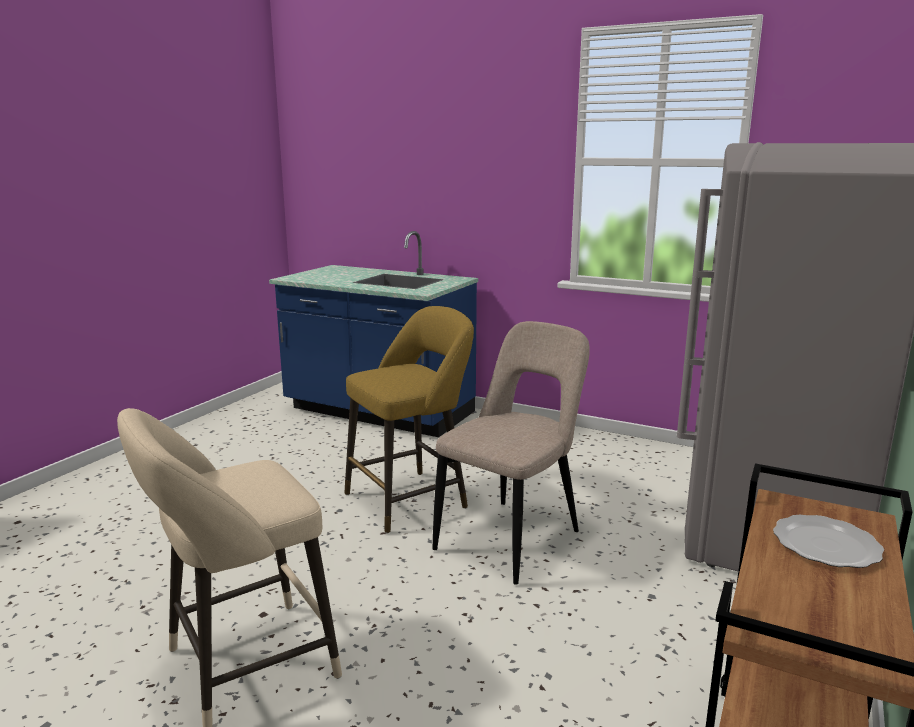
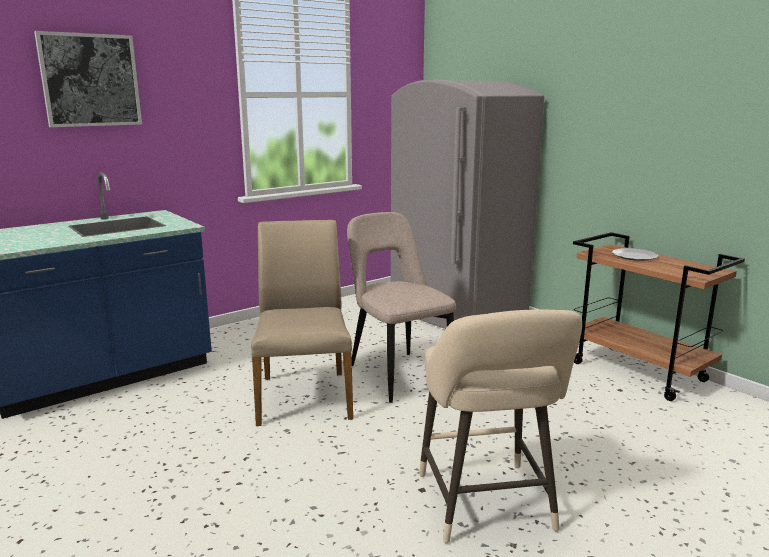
camera: 65 degrees left, 0 degrees up
yellow stool [345,306,474,534] -> beige chair [251,220,353,426]
none -> picture [34,31,142,127]

